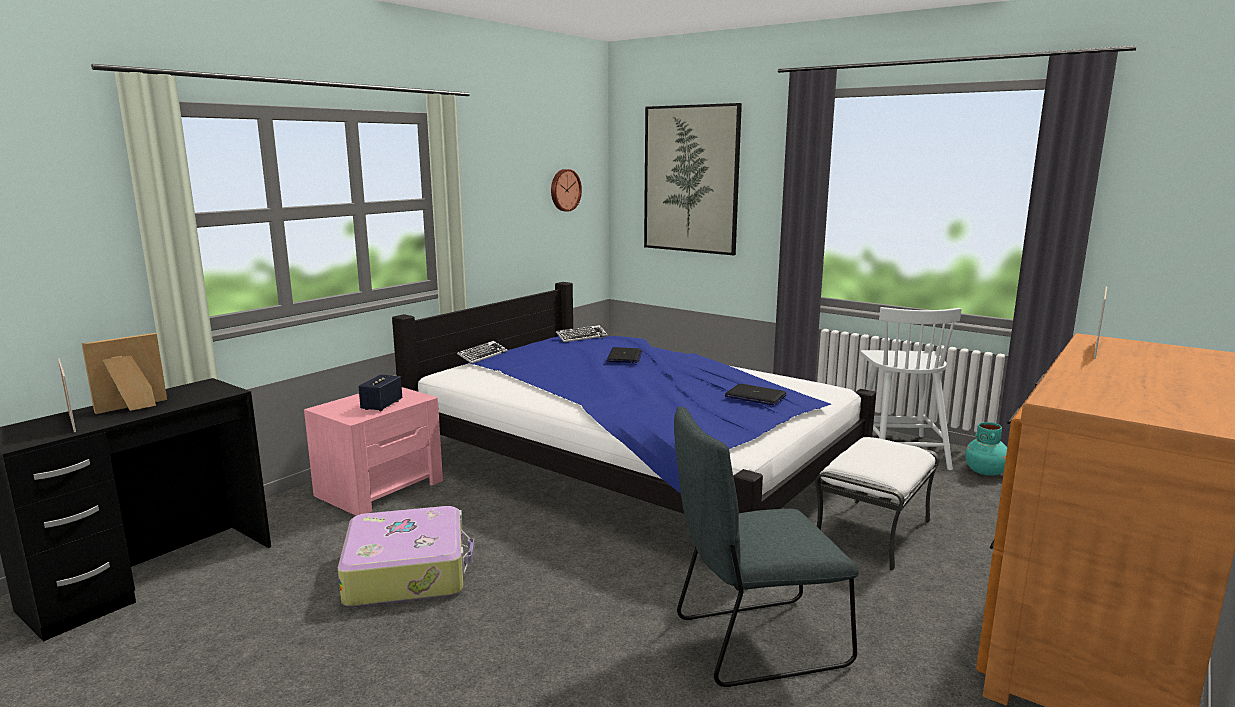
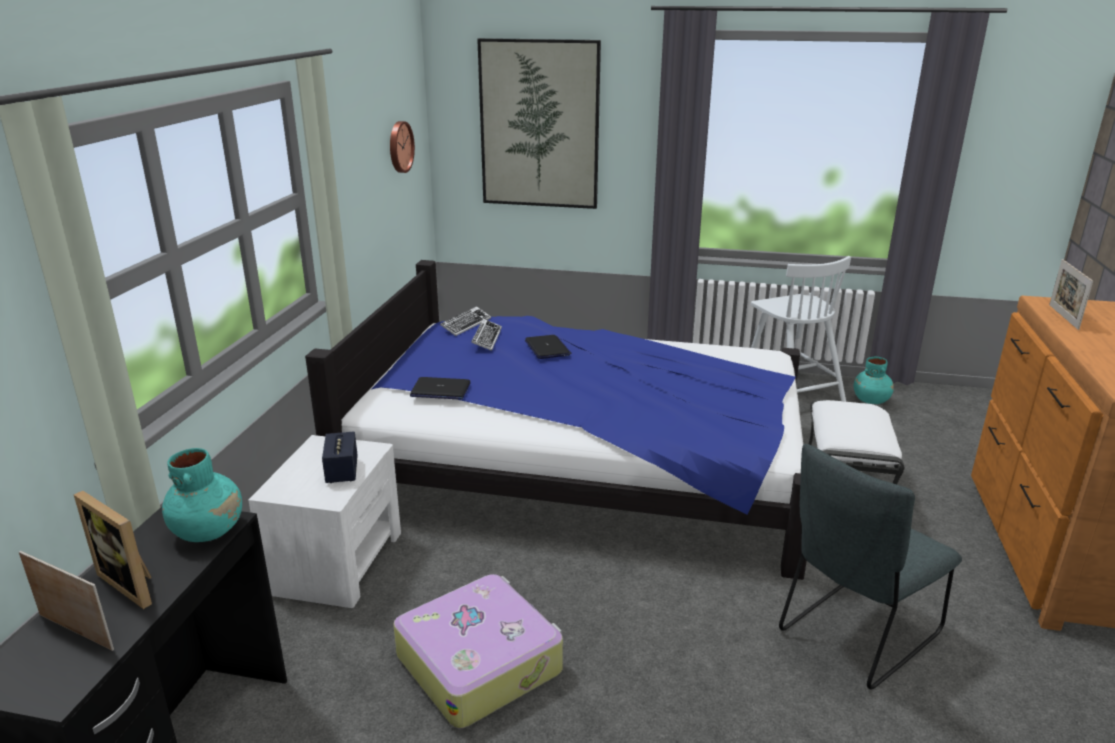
camera: 25 degrees left, 10 degrees up
picture frame [81,333,167,414] -> picture frame turned 75 degrees counterclockwise [74,491,152,609]
pink nightstand [304,387,443,516] -> white nightstand [248,435,401,608]
keyboard [457,341,508,364] -> keyboard moved to [471,319,502,351]
laptop [725,384,787,405] -> laptop moved to [410,377,471,400]
none -> turquoise vase [162,448,242,542]

